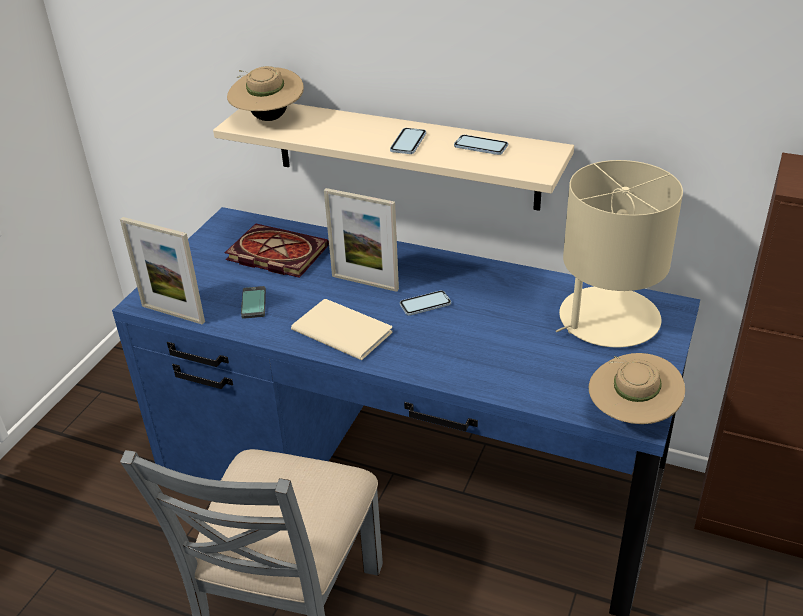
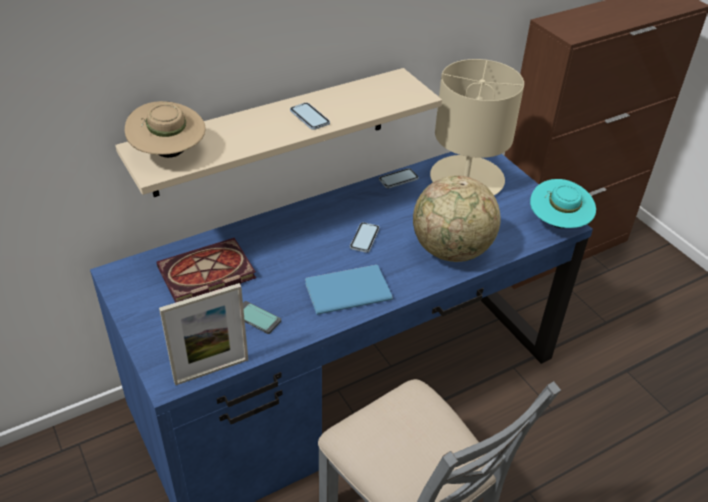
camera: 55 degrees left, 5 degrees up
beige book [291,299,393,360] -> blue book [305,265,393,315]
picture frame [324,188,399,292] -> none
phone [454,135,508,155] -> phone moved to [379,168,418,188]
beige hat [589,353,685,424] -> turquoise hat [530,179,596,228]
none -> globe [413,176,501,262]

